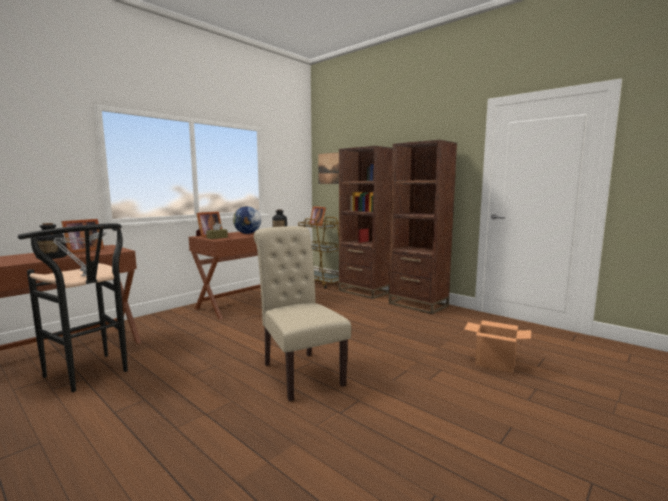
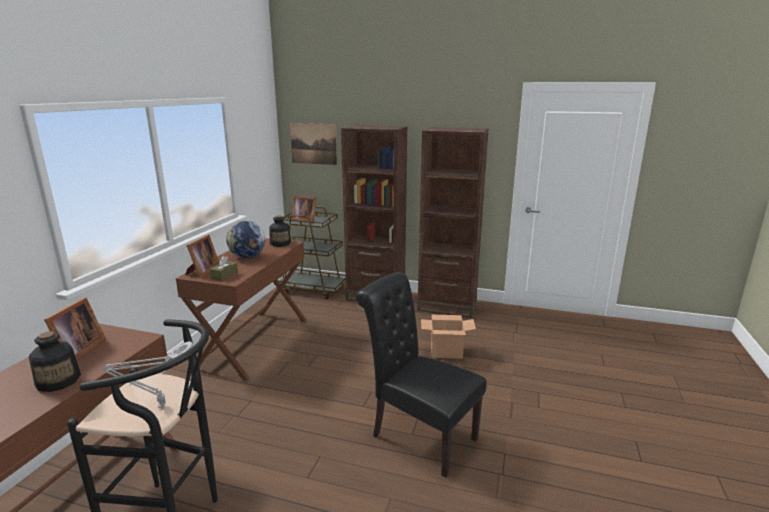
camera: 25 degrees left, 10 degrees up
beige chair [254,226,351,402] -> black chair [356,272,487,478]
cardboard box [464,320,531,373] -> cardboard box moved to [421,315,476,359]

